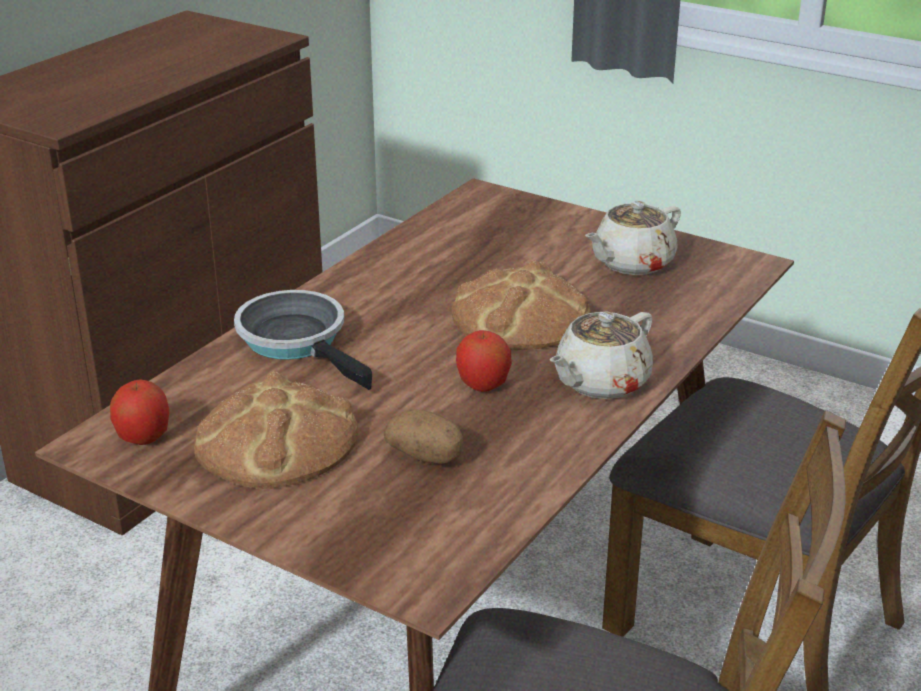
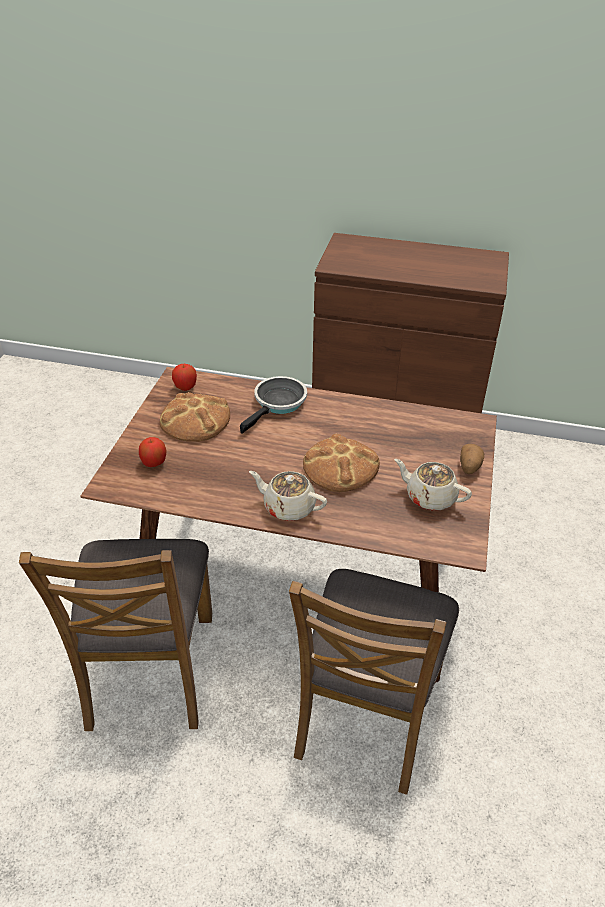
camera: 70 degrees right, 10 degrees up
potato [384,409,464,464] -> potato moved to [460,444,484,474]
apple [456,330,512,392] -> apple moved to [139,437,167,467]

